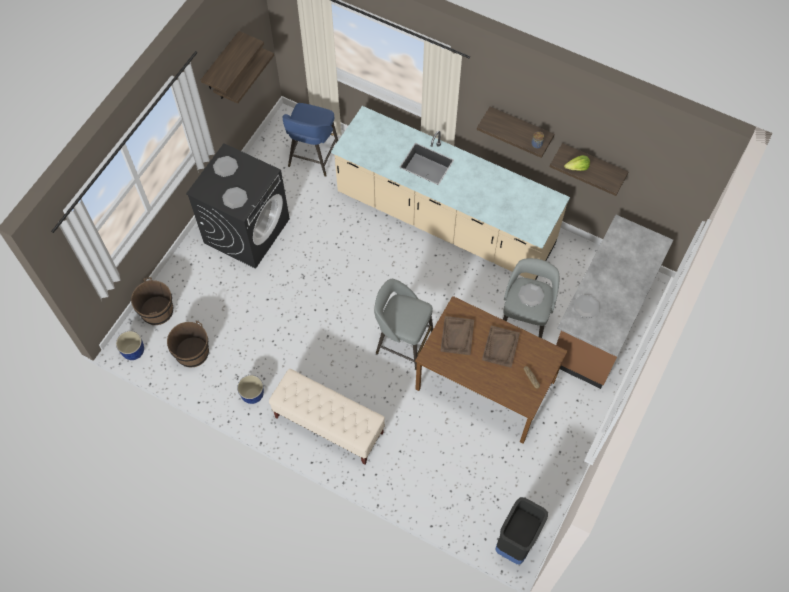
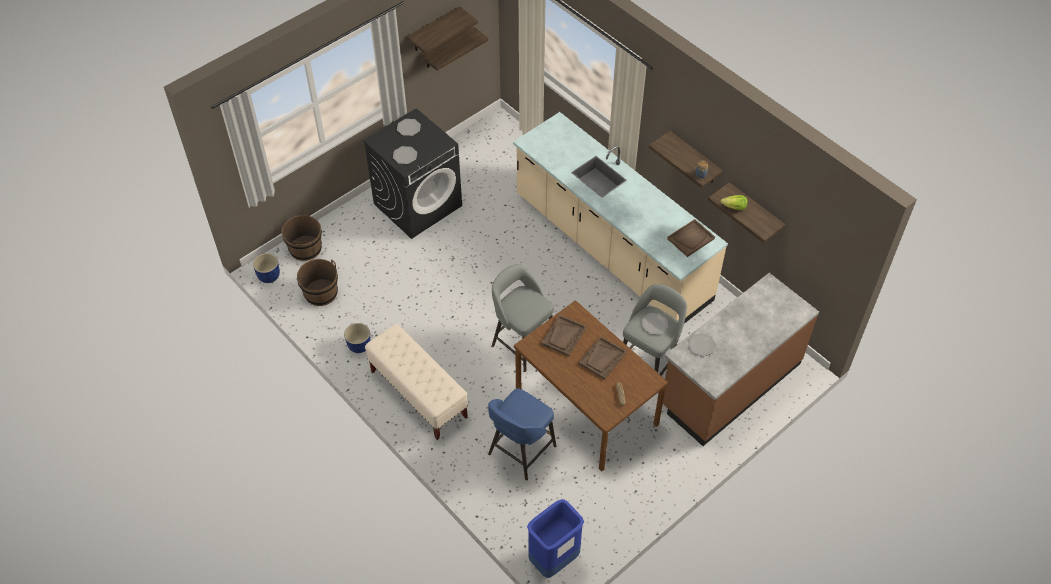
camera: 20 degrees right, 10 degrees down
blue stool [283,103,338,177] -> blue stool moved to [488,388,556,480]
black trash can [495,497,548,565] -> blue trash can [527,499,584,578]
none -> brown tray [667,219,715,257]

